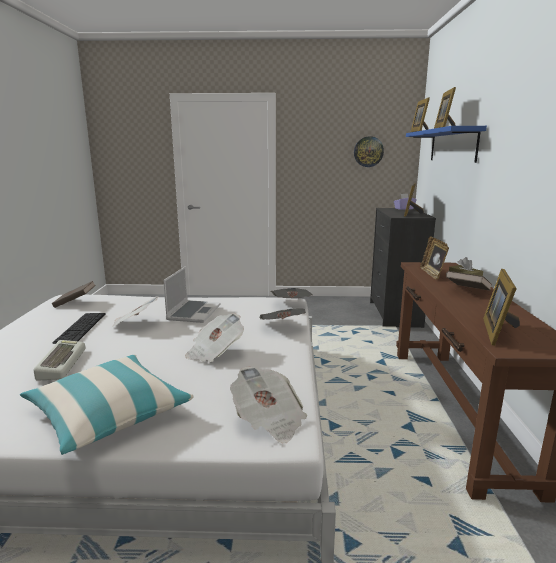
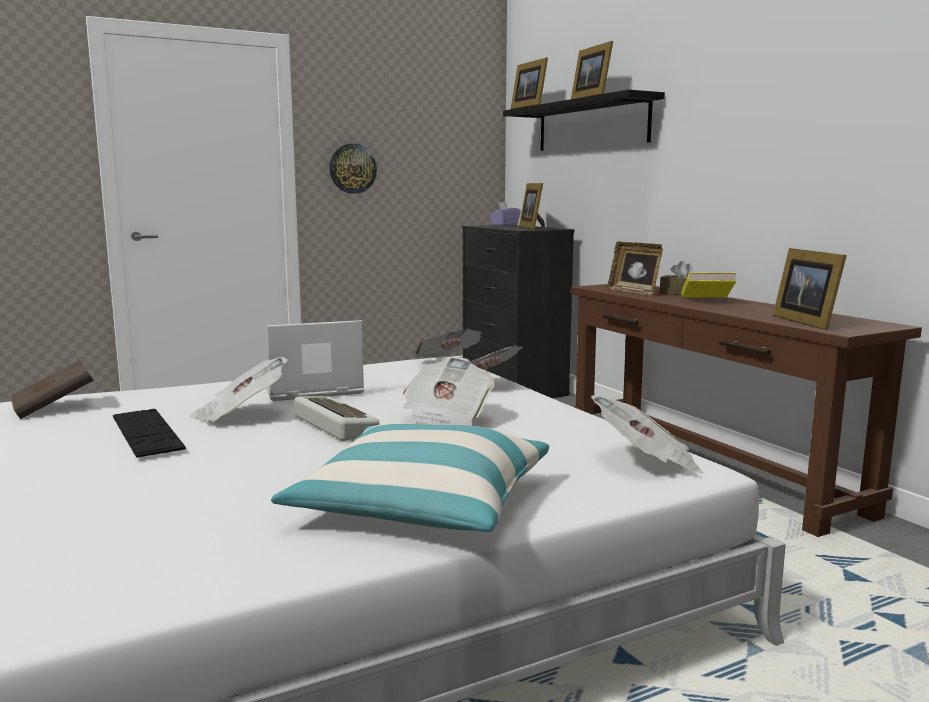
camera: 30 degrees left, 5 degrees down
keyboard [33,340,85,381] -> keyboard moved to [294,396,379,441]
laptop [163,267,221,323] -> laptop turned 90 degrees counterclockwise [266,320,364,401]
wall clock [354,136,384,167] -> wall clock moved to [329,144,377,194]
blue shelf [406,126,487,163] -> black shelf [503,90,665,151]
brown book [446,271,492,291] -> yellow book [681,272,736,298]

